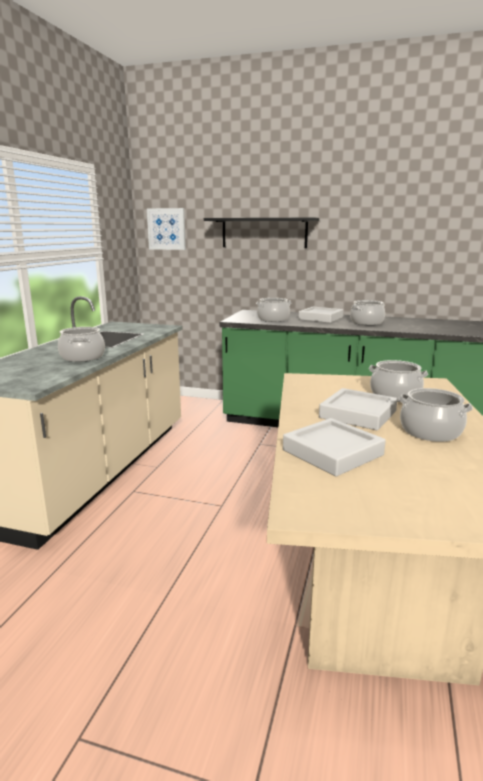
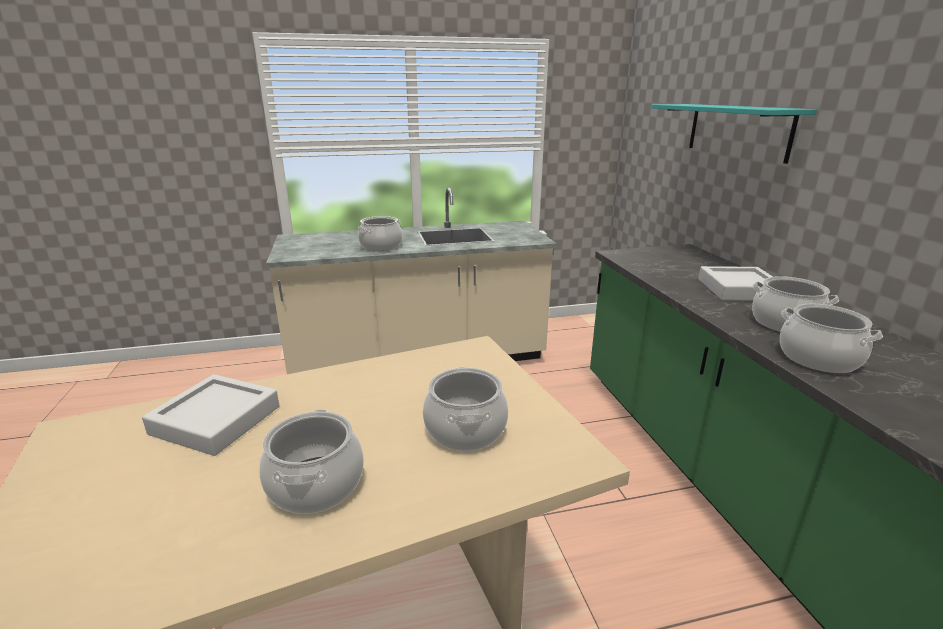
camera: 60 degrees right, 5 degrees up
picture [147,208,186,250] -> none
black shelf [204,218,319,248] -> turquoise shelf [652,104,817,164]
cooking pot [256,298,291,322] -> cooking pot moved to [780,304,883,373]
grey tray [319,388,397,430] -> none

